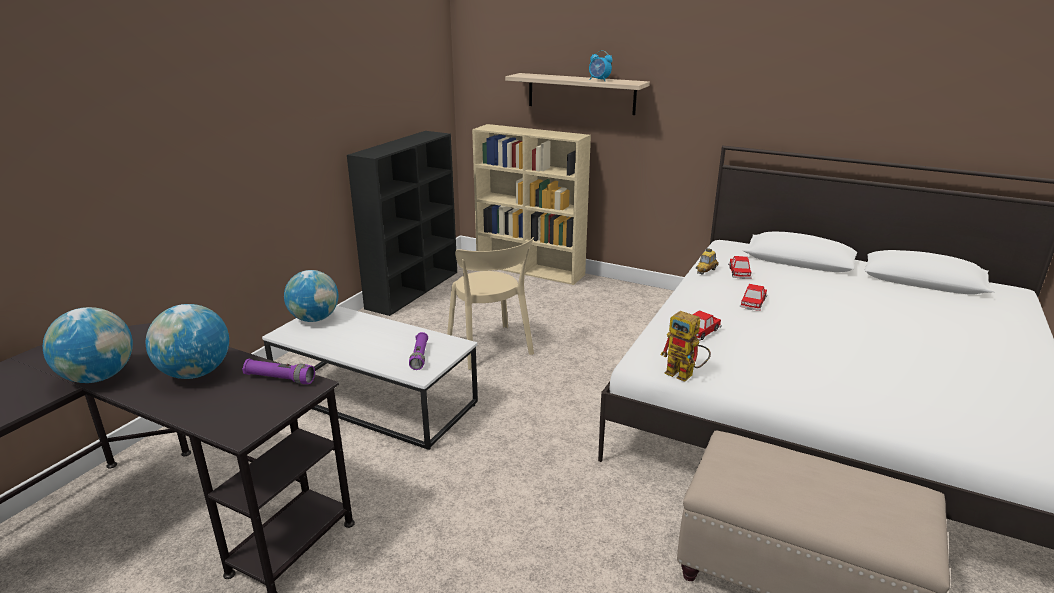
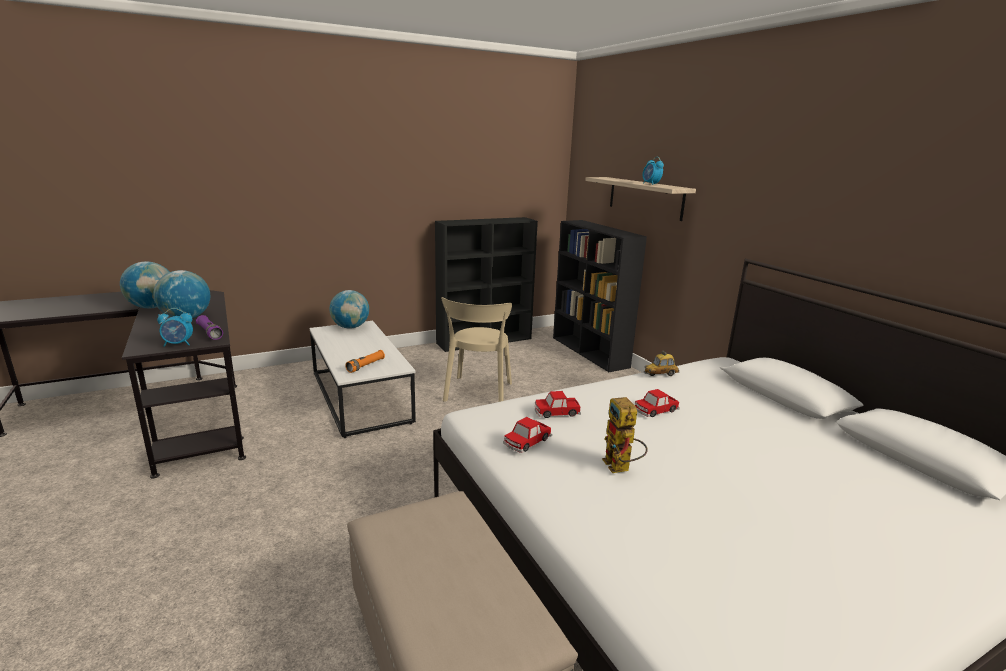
camera: 35 degrees right, 5 degrees down
purple flashlight [409,332,428,370] -> orange flashlight [345,350,385,373]
beige bookcase [472,124,591,285] -> black bookcase [553,220,647,372]
toy robot [660,311,711,382] -> toy robot moved to [602,397,648,473]
toy car [728,256,752,279] -> toy car moved to [503,417,552,453]
none -> alarm clock [157,308,193,347]

